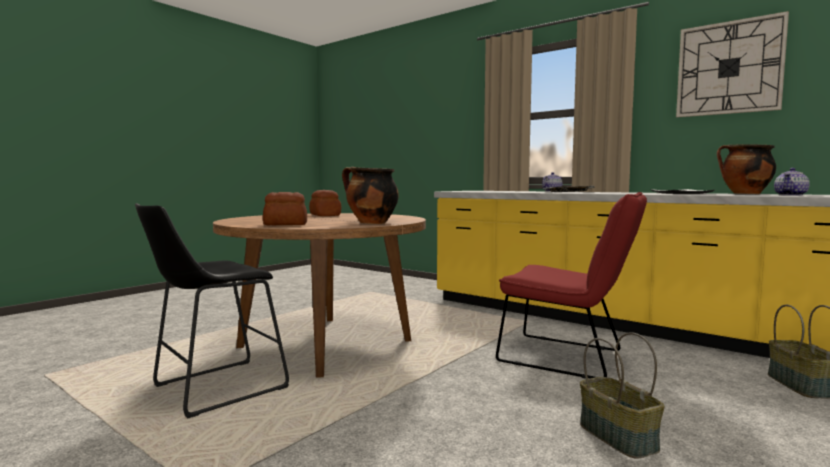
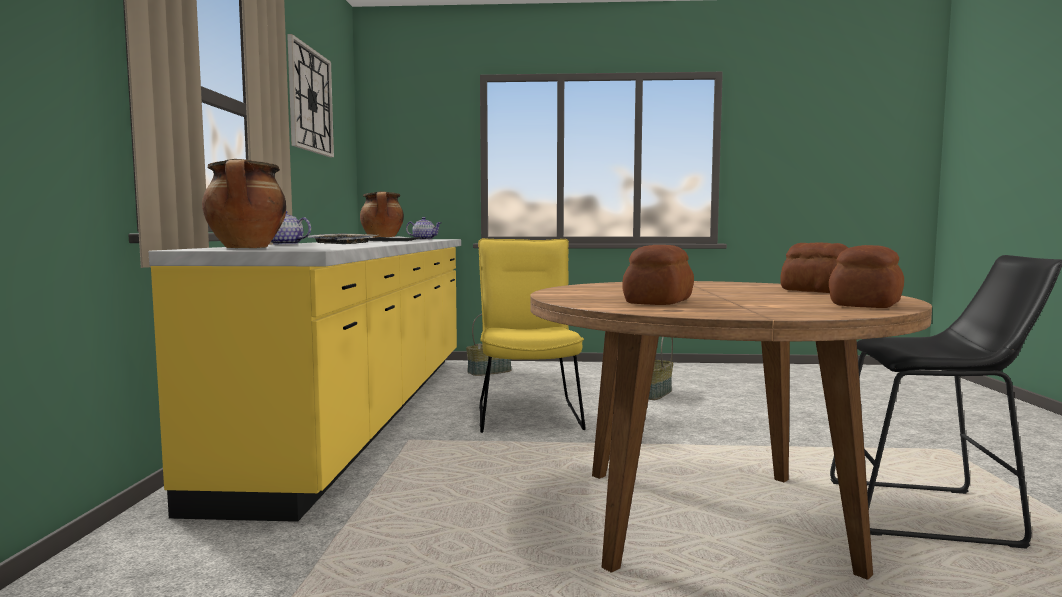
camera: 125 degrees left, 0 degrees up
cooking pot [342,167,399,224] -> cooking pot moved to [202,159,286,248]
red chair [496,192,647,379] -> yellow chair [478,238,585,433]
none -> bread [829,245,904,308]

